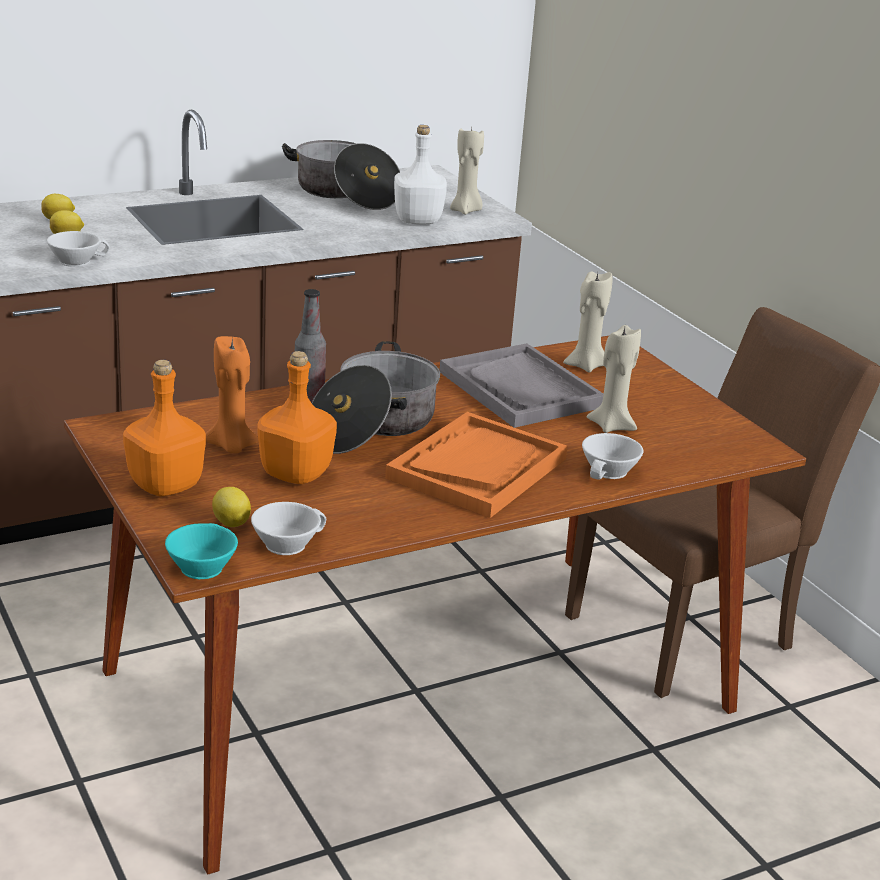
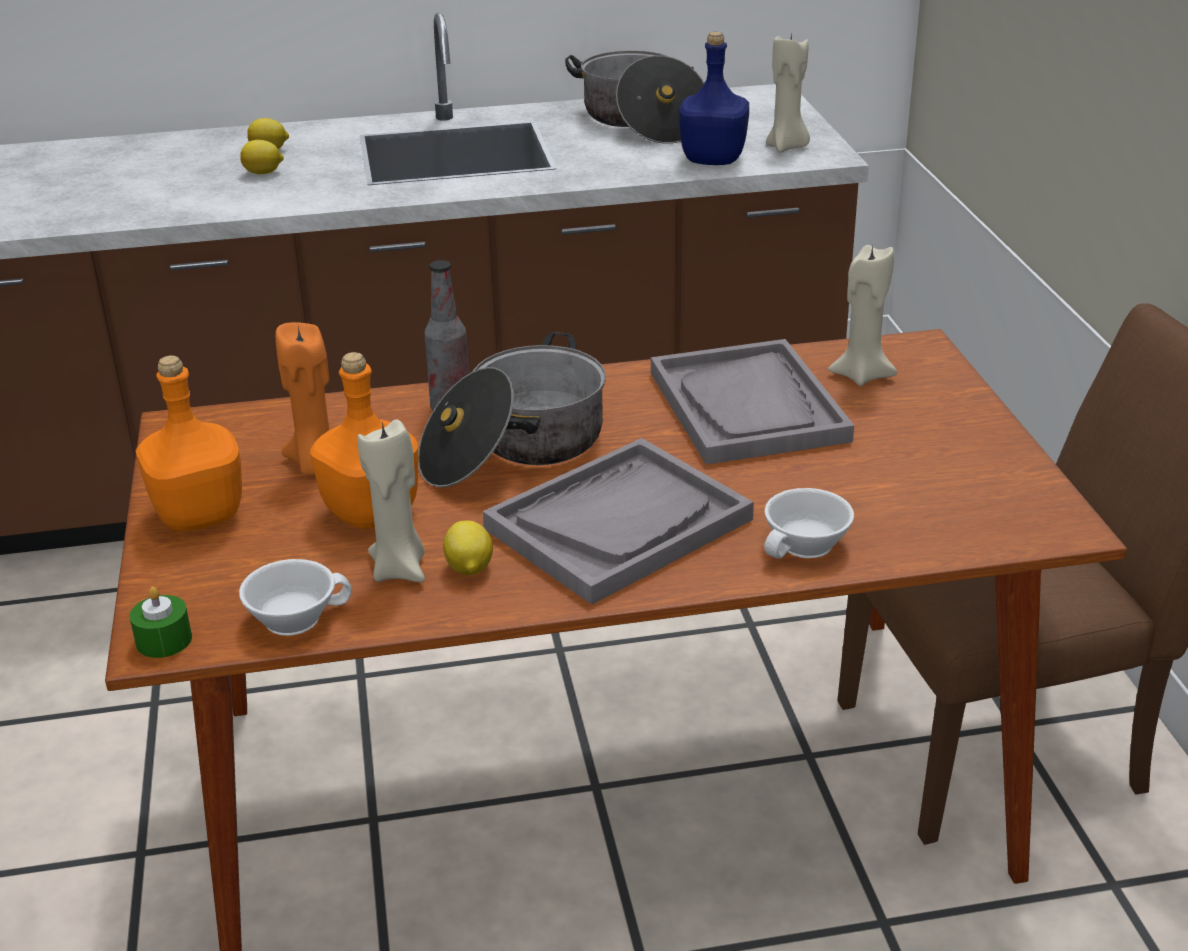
camera: 20 degrees right, 5 degrees up
white cup [47,231,110,267] -> none
turquoise cup [165,523,238,579] -> green candle [129,587,192,658]
lemon [212,487,251,527] -> lemon moved to [443,521,493,575]
orange tray [385,412,568,518] -> grey tray [483,438,754,605]
white bottle [394,125,447,224] -> blue bottle [679,32,749,165]
beige candle [586,325,641,433] -> beige candle moved to [358,419,425,582]

